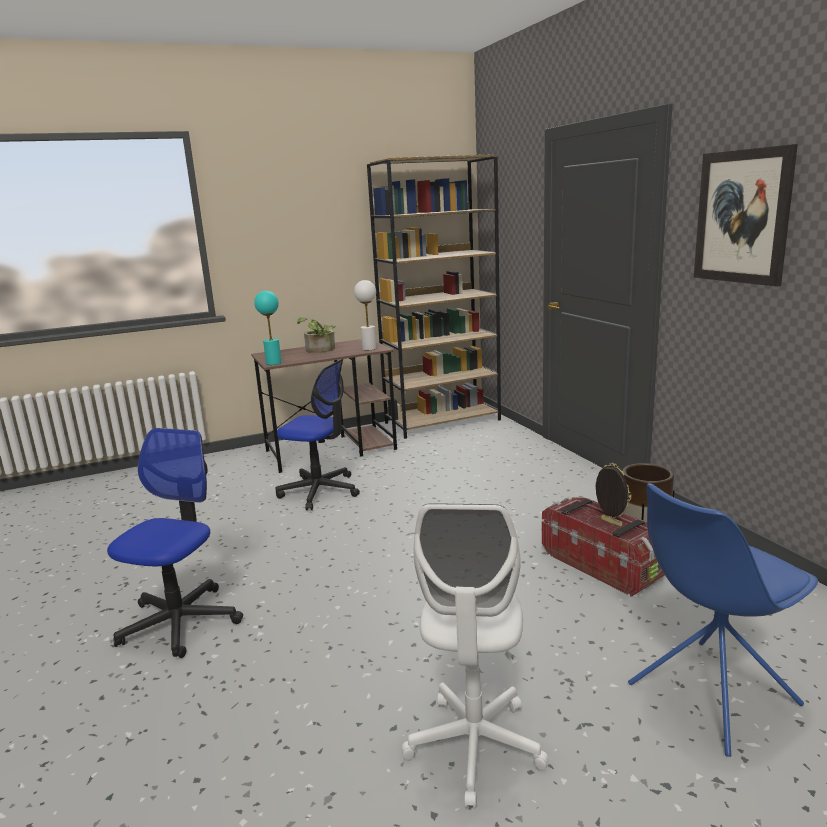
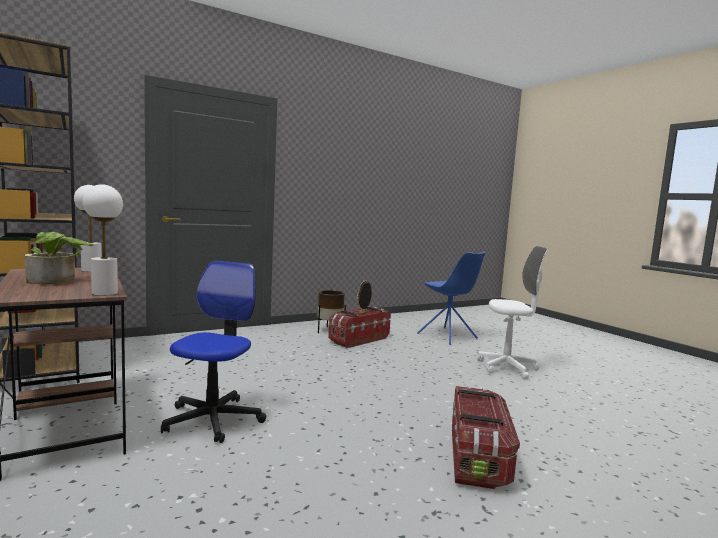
camera: 100 degrees left, 10 degrees down
office chair [107,428,243,658] -> storage box [452,386,520,489]
turquoise table lamp [254,291,282,365] -> white table lamp [83,184,123,296]
picture [694,144,798,287] -> none

